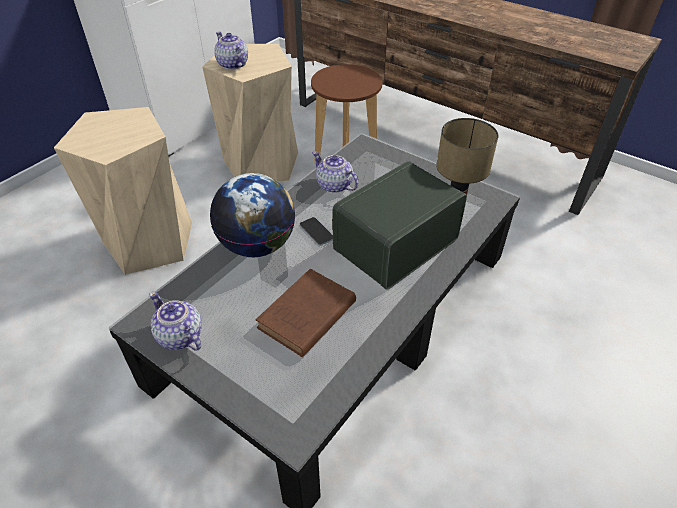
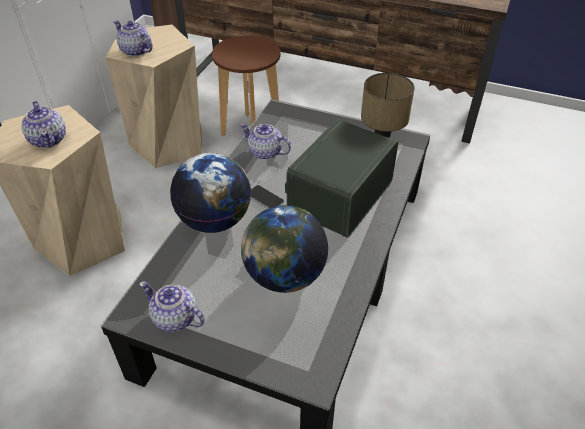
camera: 15 degrees left, 0 degrees up
brown book [256,269,356,357] -> globe [241,205,328,293]
none -> teapot [21,101,66,148]

